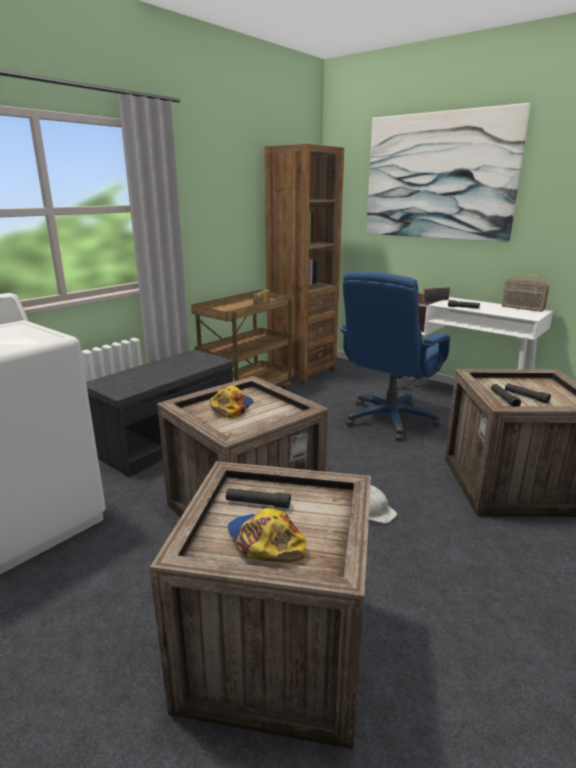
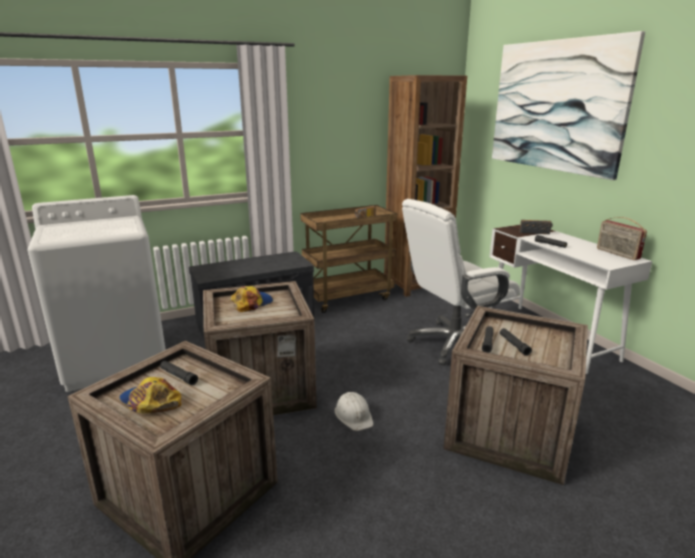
camera: 25 degrees right, 0 degrees up
cap [227,508,306,562] -> cap turned 45 degrees counterclockwise [119,377,182,413]
blue office chair [340,271,451,441] -> white office chair [402,199,520,365]

